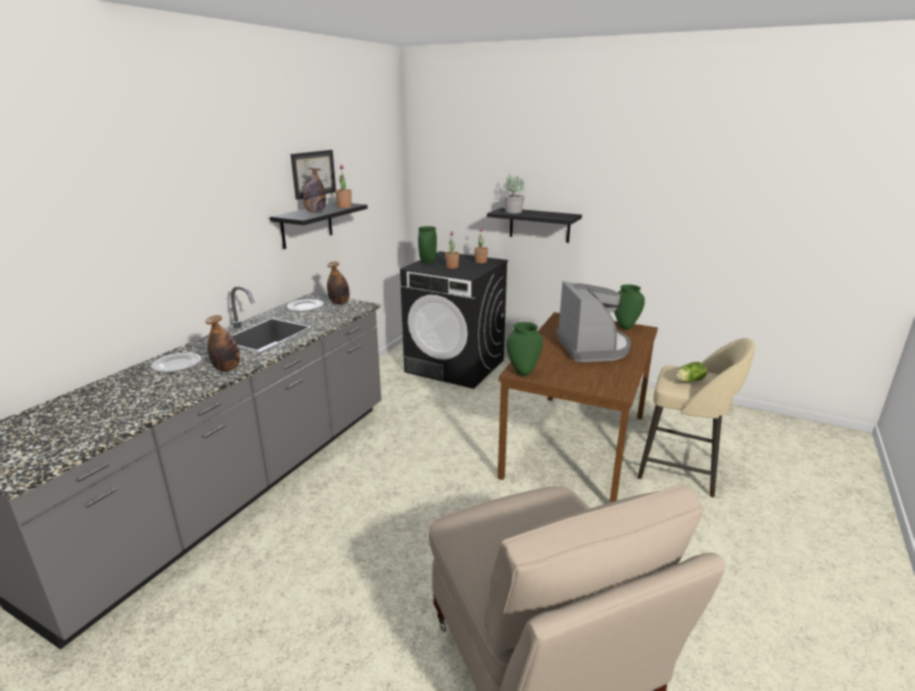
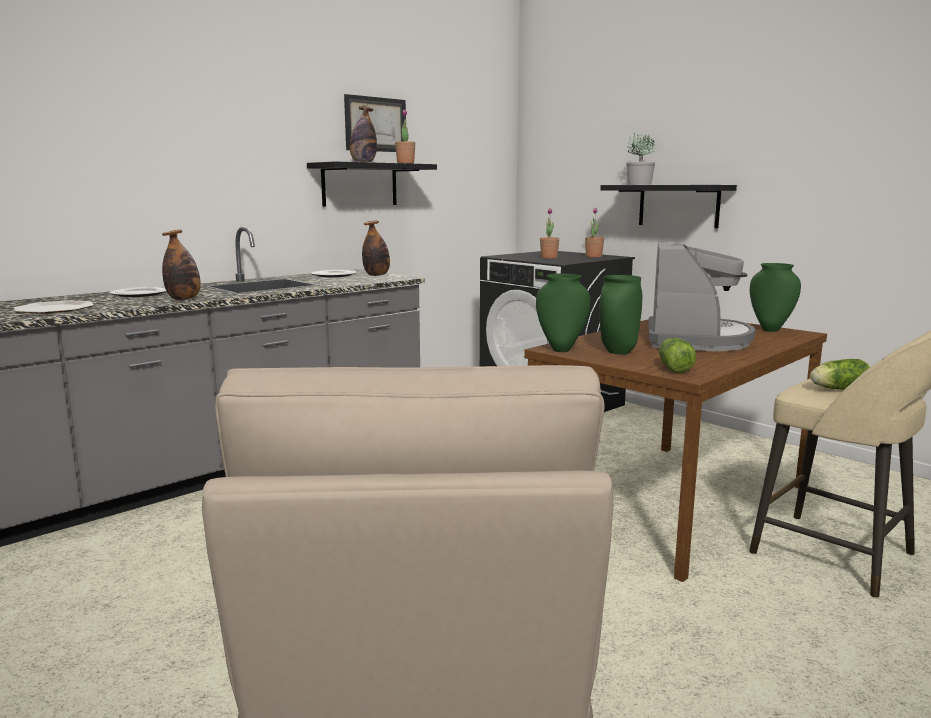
camera: 20 degrees right, 10 degrees down
green vase [418,226,437,264] -> green vase moved to [599,275,642,355]
none -> plate [14,300,94,313]
none -> lettuce [659,337,696,373]

